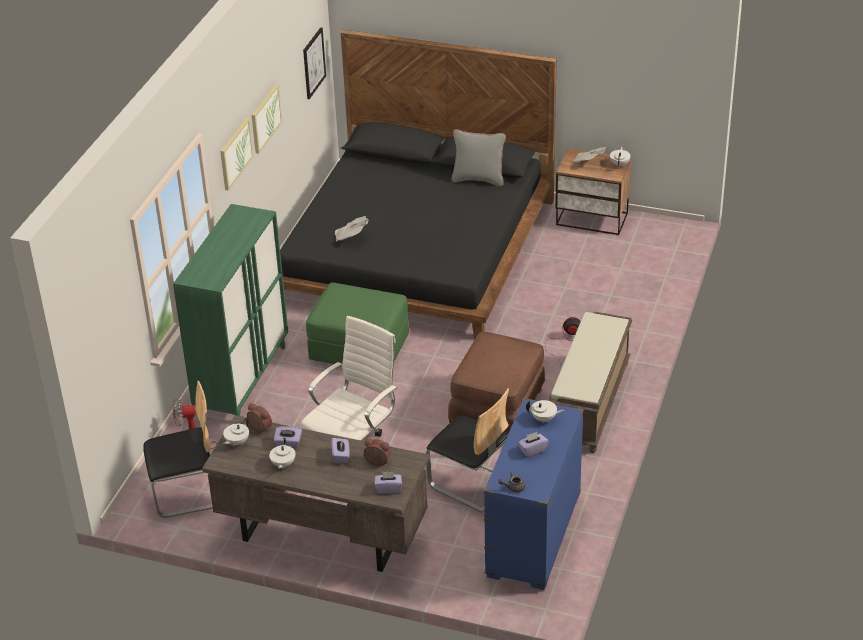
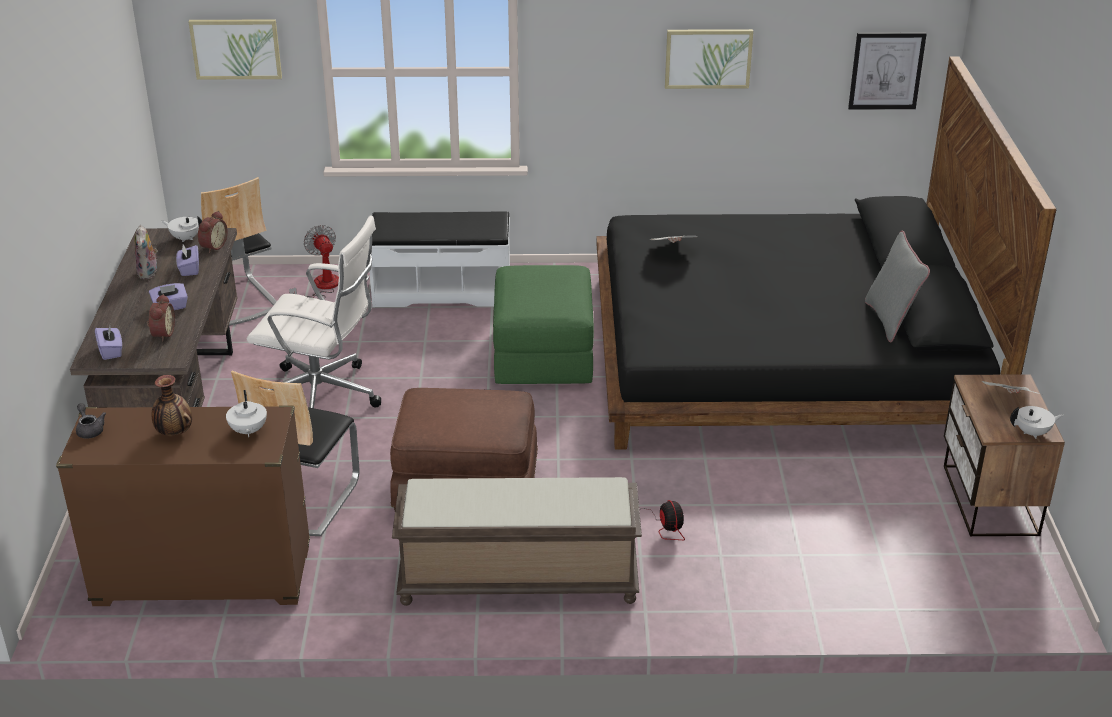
camera: 70 degrees right, 5 degrees down
green cabinet [173,204,288,416] -> white bench [369,211,510,307]
picture [220,118,253,190] -> picture moved to [188,19,282,80]
white teapot [269,438,295,469] -> plush toy [135,225,158,279]
blue dresser [484,398,584,590] -> brown dresser [56,406,310,606]
purple tissue box [518,432,549,457] -> vase [152,375,192,436]

